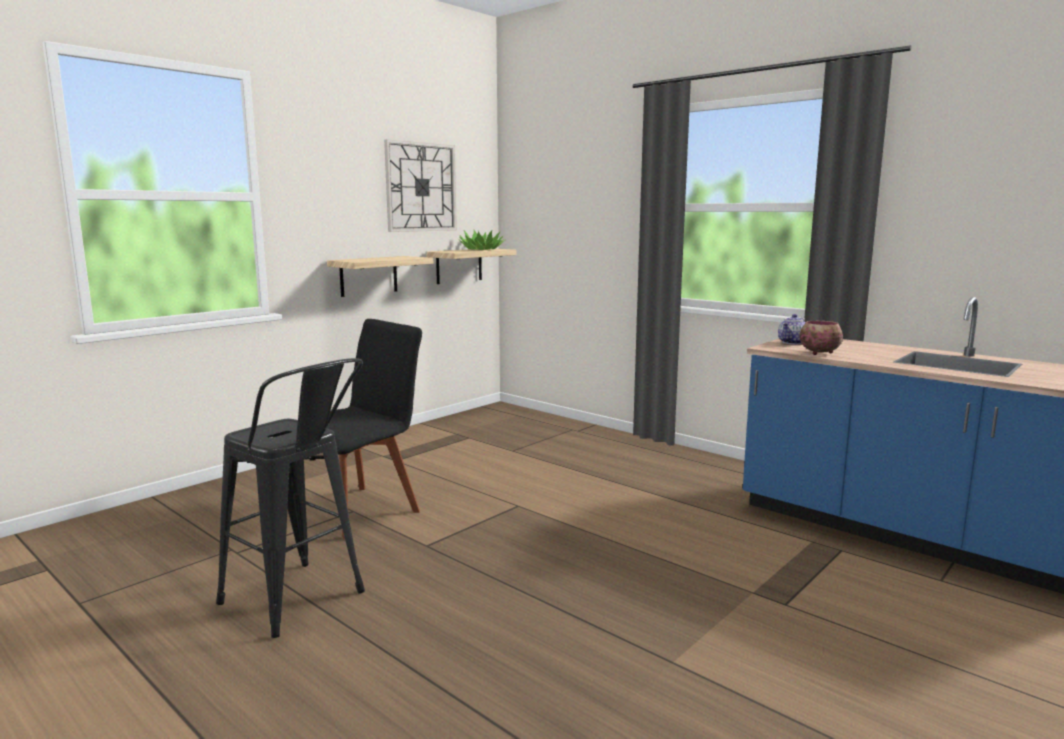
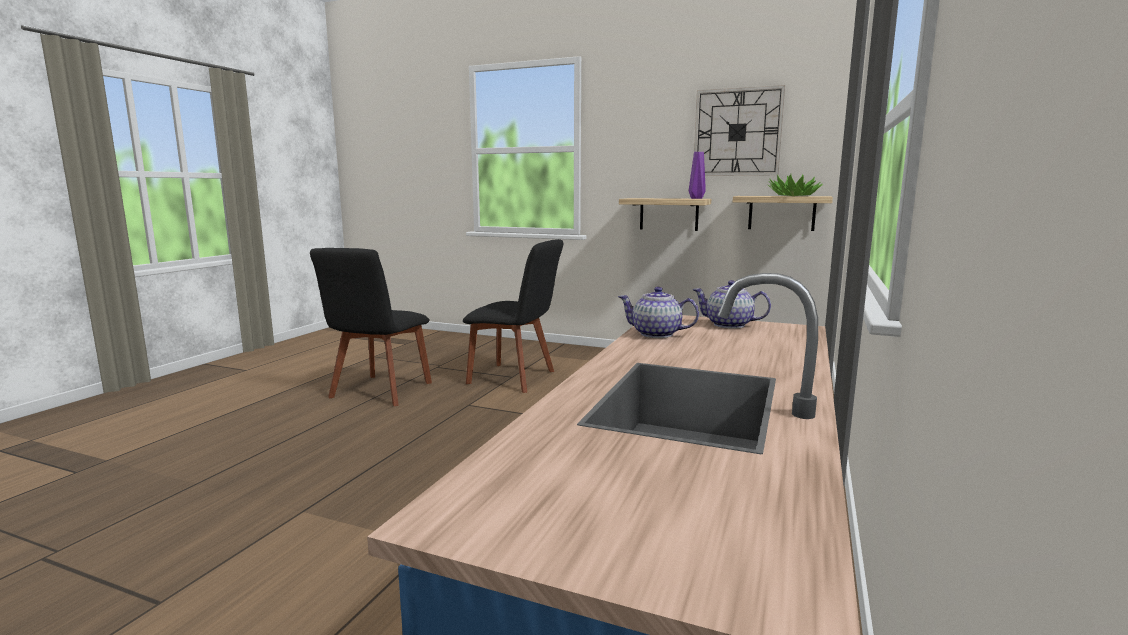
camera: 70 degrees right, 0 degrees up
black stool [216,358,365,638] -> black chair [310,248,432,406]
bowl [800,321,843,355] -> teapot [618,287,699,338]
none -> purple vase [689,152,706,199]

